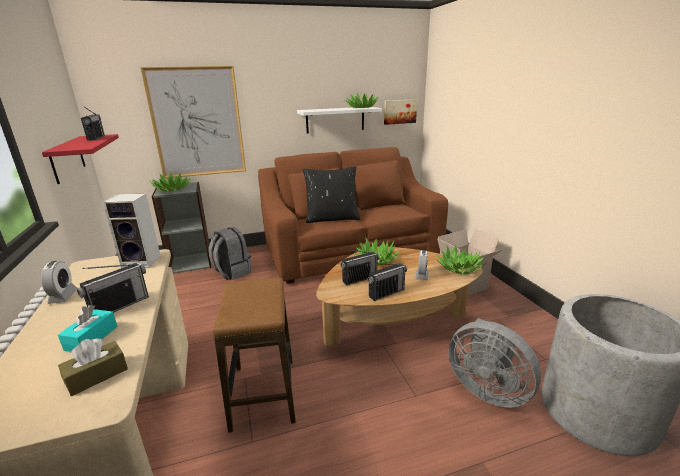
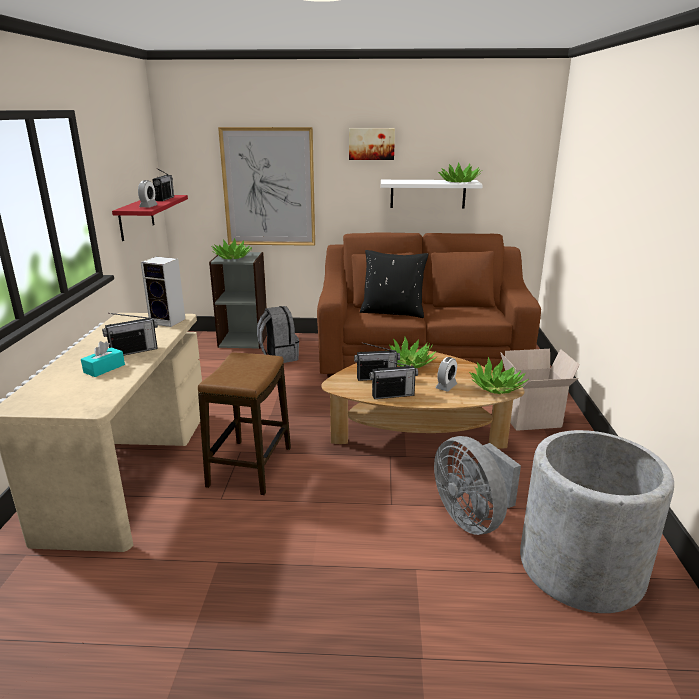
camera: 20 degrees right, 0 degrees up
alarm clock [41,261,78,304] -> alarm clock moved to [138,180,158,207]
brown tissue box [58,339,128,396] -> none
picture [384,99,417,125] -> picture moved to [349,128,395,160]

